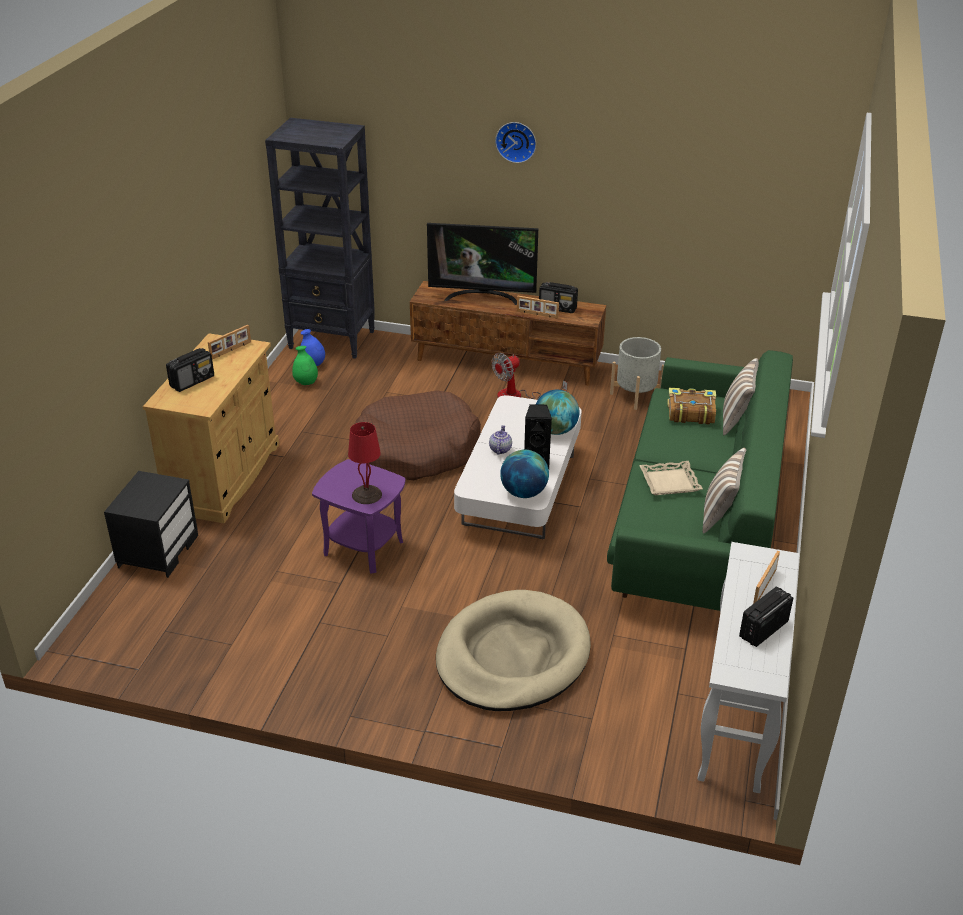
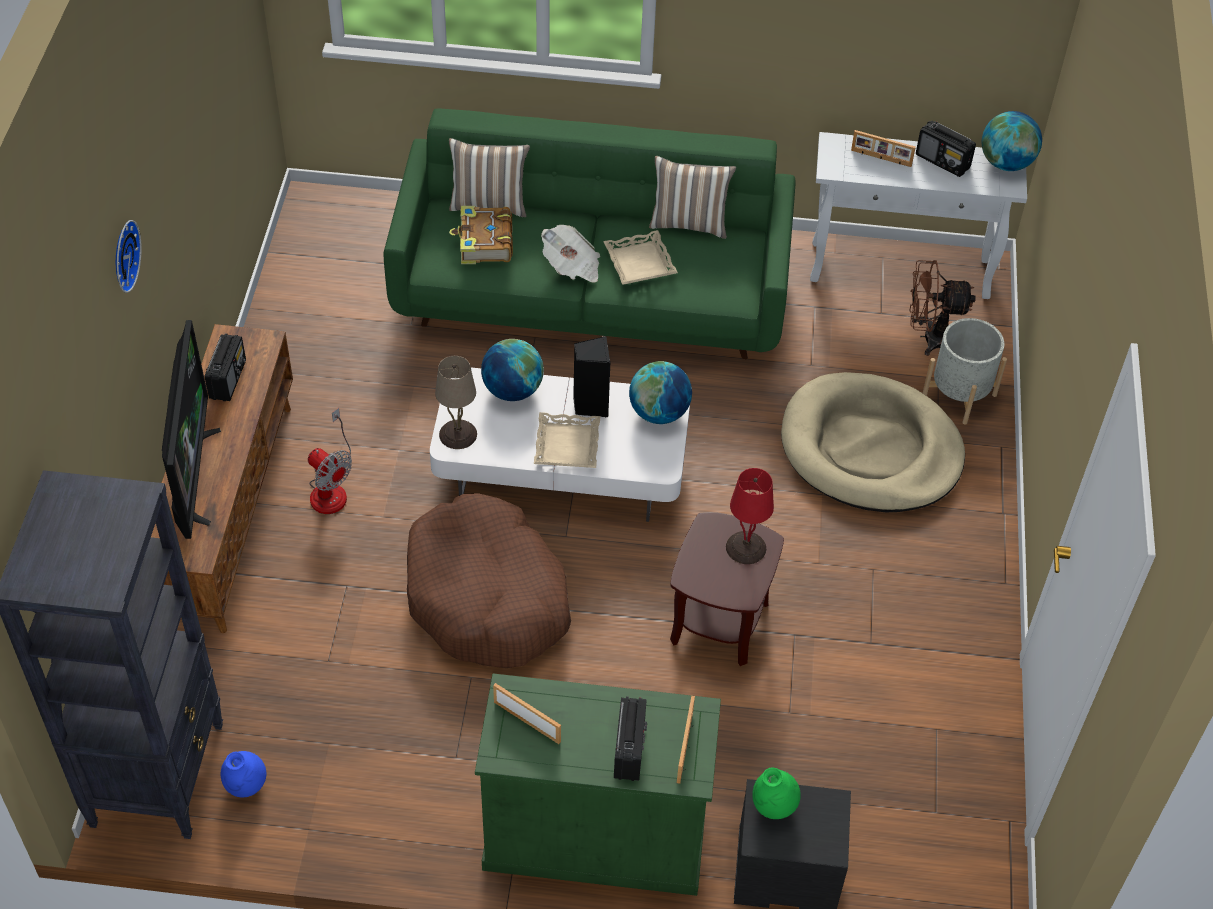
camera: 100 degrees left, 15 degrees up
beige cabinet [143,333,279,523] -> green cabinet [475,673,721,896]
radio [166,348,214,392] -> radio turned 60 degrees clockwise [614,696,647,781]
green vase [292,346,318,385] -> green vase moved to [752,767,801,819]
purple side table [312,459,406,574] -> brown side table [670,512,784,666]
teapot [489,425,512,455] -> beige tray [534,412,600,468]
picture frame [517,296,559,319] -> picture frame moved to [677,696,695,784]
grey planter [610,337,664,410] -> grey planter moved to [923,318,1007,425]
none -> beige table lamp [435,356,477,449]
none -> newspaper [541,225,600,283]
none -> brown fan [909,260,976,356]
none -> globe [982,111,1042,171]

